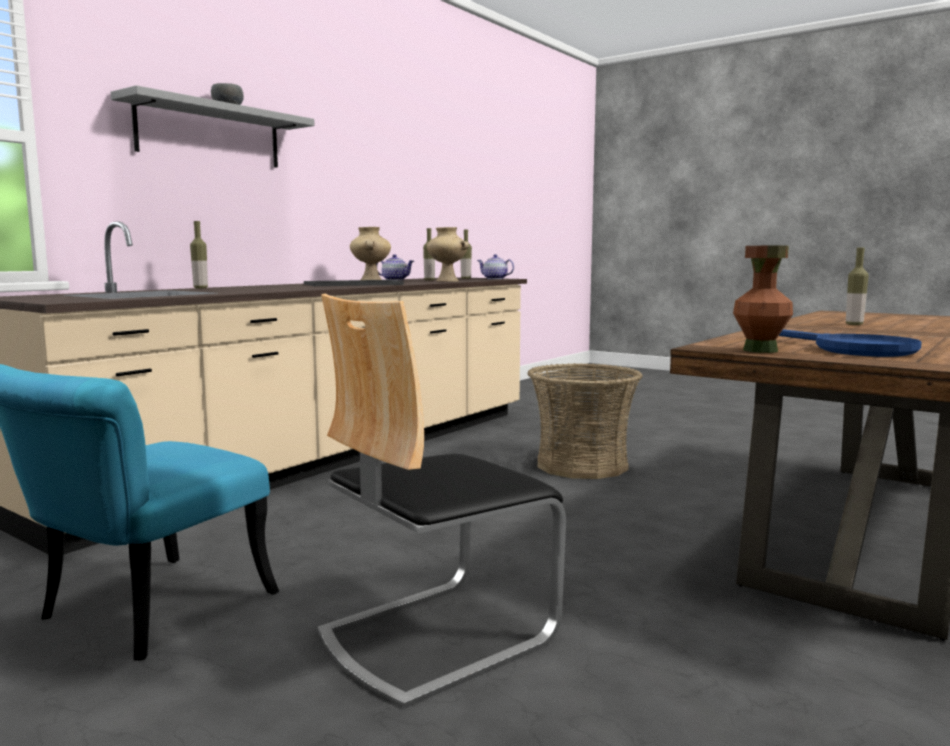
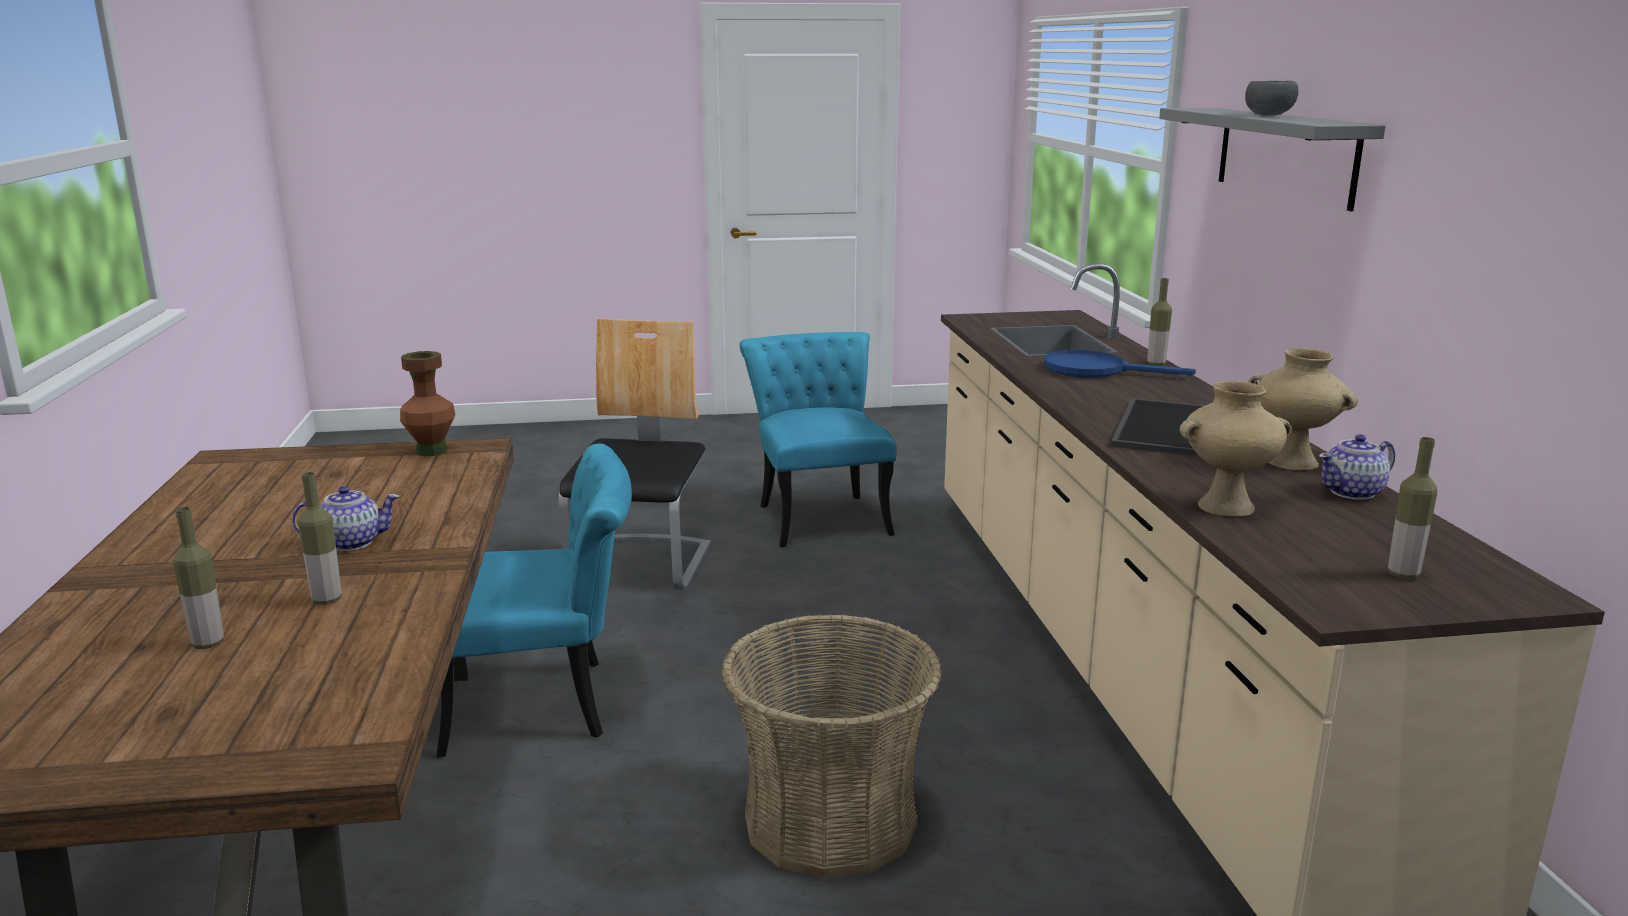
camera: 135 degrees right, 10 degrees up
bottle [423,228,435,280] -> bottle moved to [173,507,224,649]
teapot [477,254,514,279] -> teapot moved to [292,486,400,551]
blue frying pan [779,329,922,357] -> blue frying pan moved to [1044,350,1196,378]
none -> turquoise chair [436,443,632,758]

